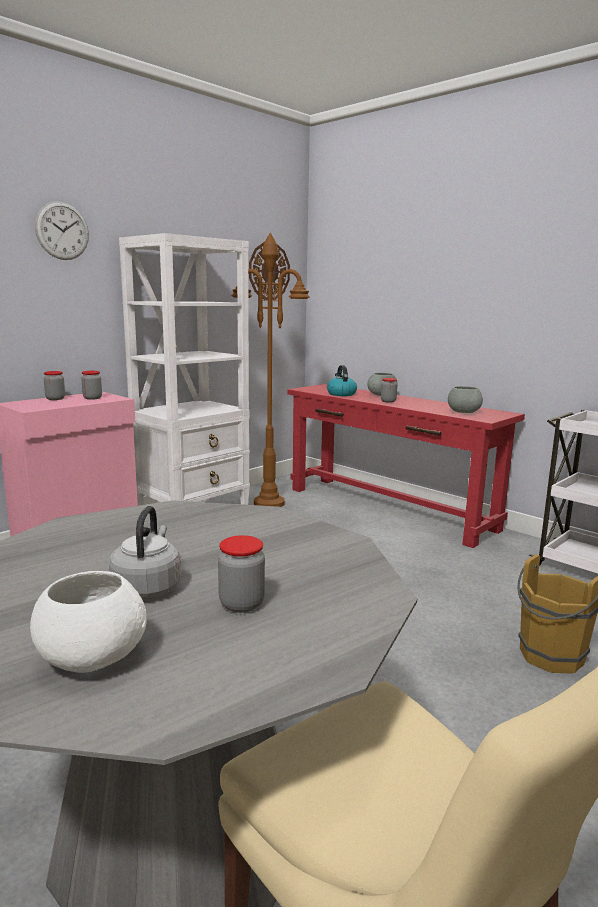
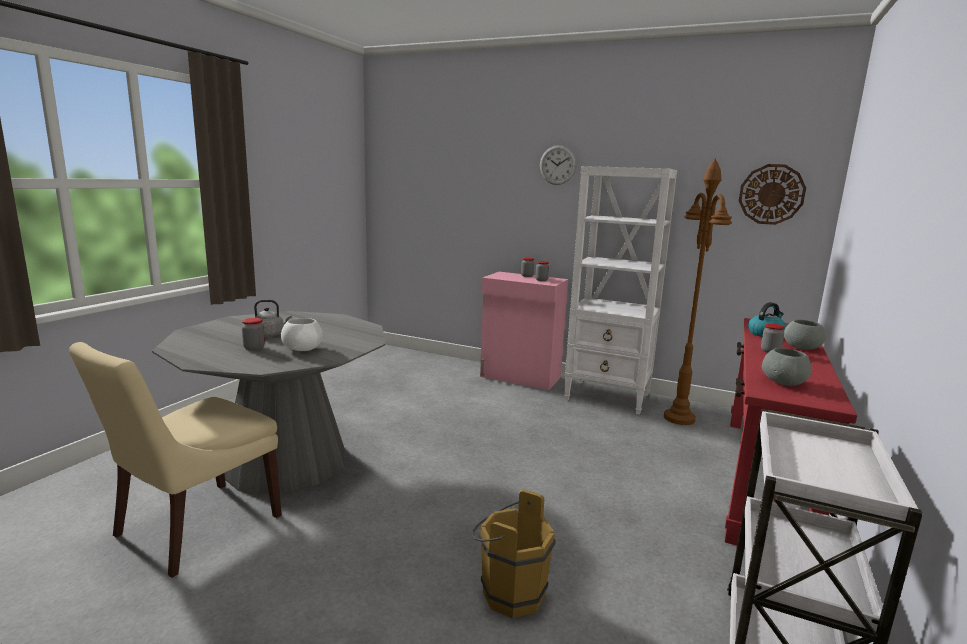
camera: 70 degrees right, 0 degrees up
white bowl [30,571,147,673] -> white bowl moved to [281,318,323,351]

